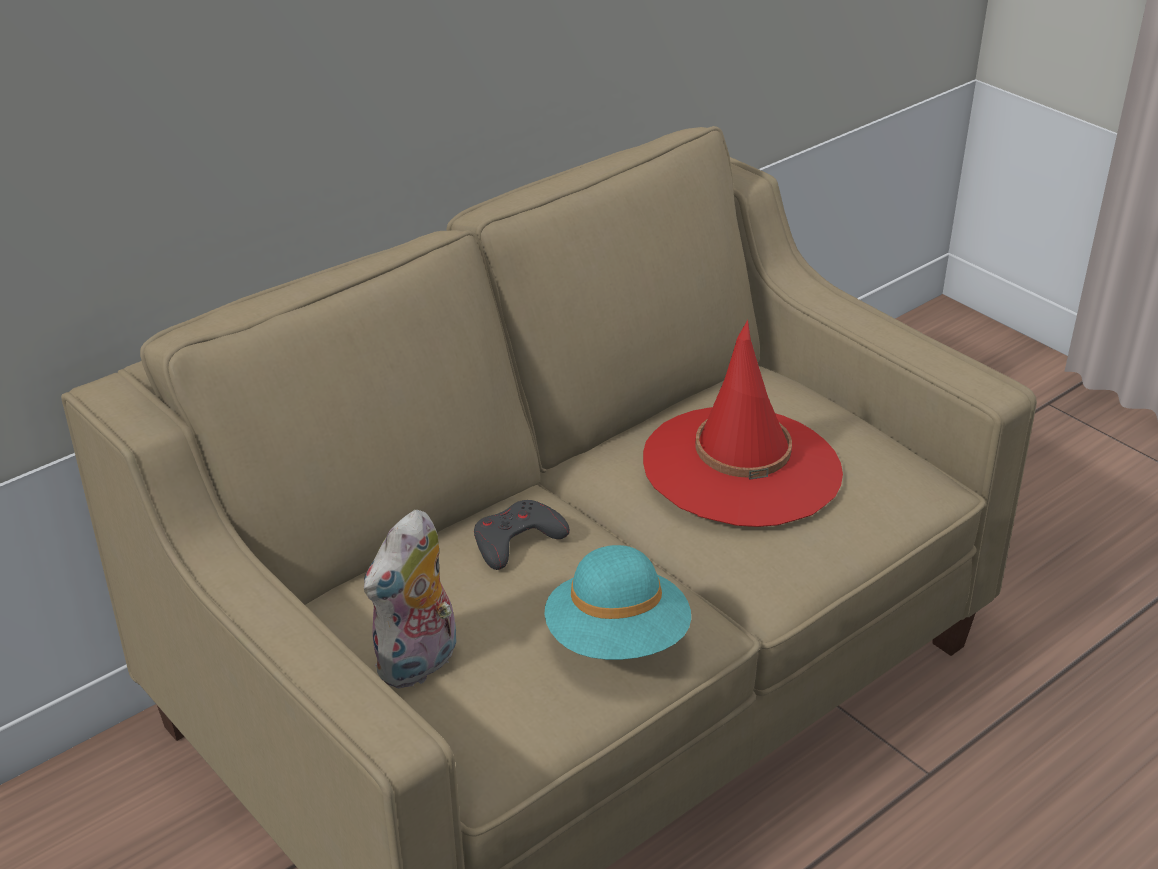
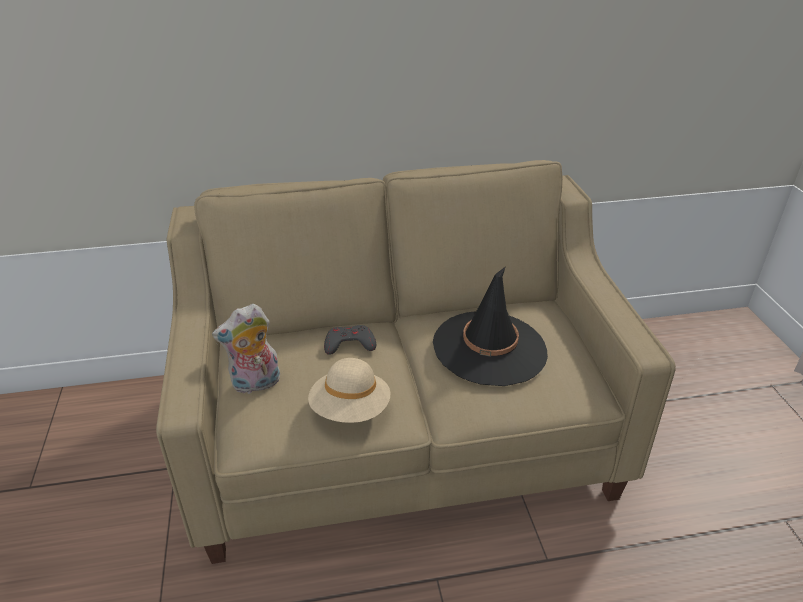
camera: 30 degrees right, 0 degrees up
turquoise hat [544,545,691,660] -> beige hat [308,358,390,423]
red hat [643,320,843,527] -> black hat [433,266,548,386]

